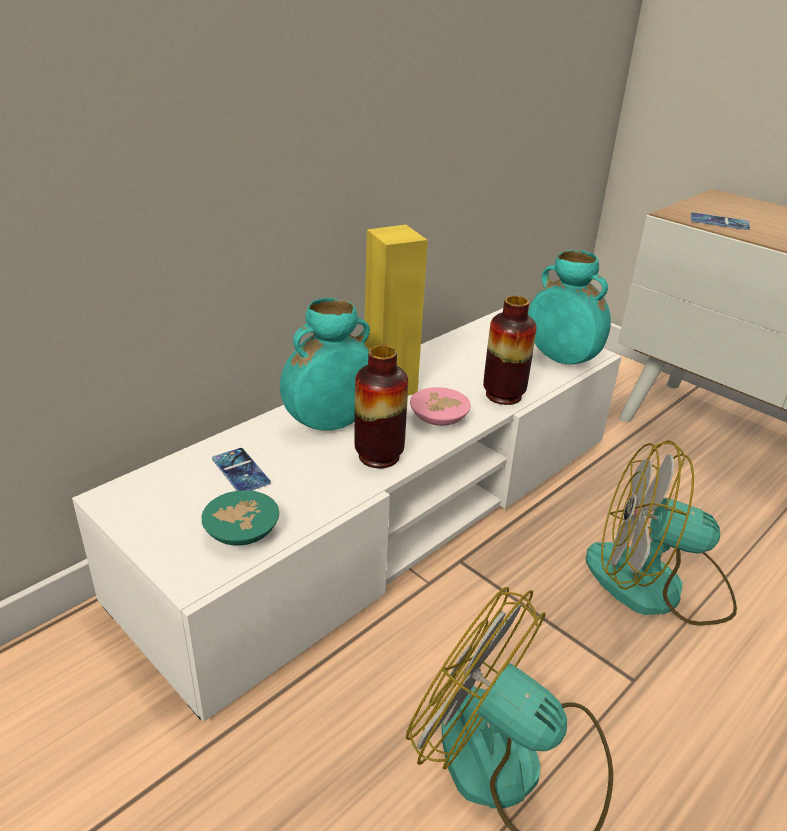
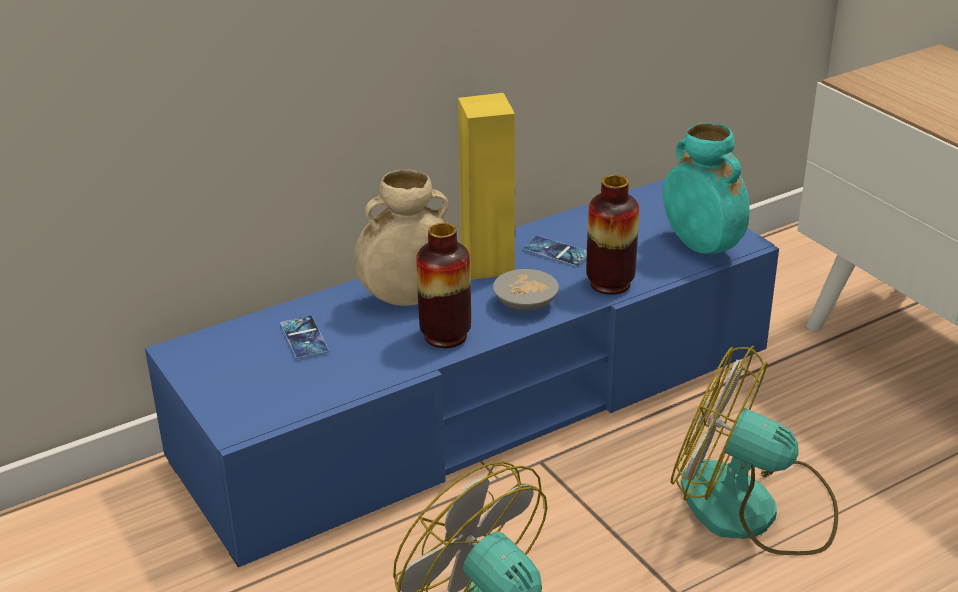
camera: 15 degrees right, 0 degrees up
white tv stand [72,308,621,721] -> blue tv stand [145,179,779,567]
turquoise bowl [201,490,279,546] -> none
turquoise vase [280,298,370,431] -> beige vase [354,169,448,306]
pink bowl [410,387,471,426] -> grey bowl [493,269,559,311]
phone [691,212,750,230] -> phone moved to [522,236,587,267]

